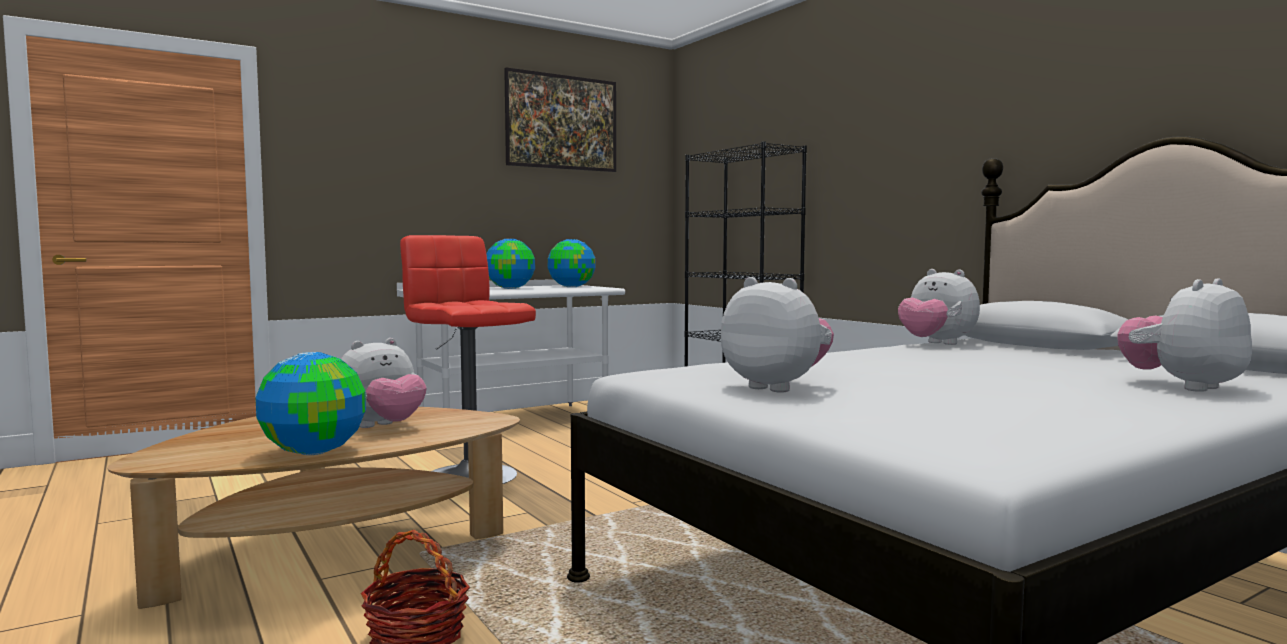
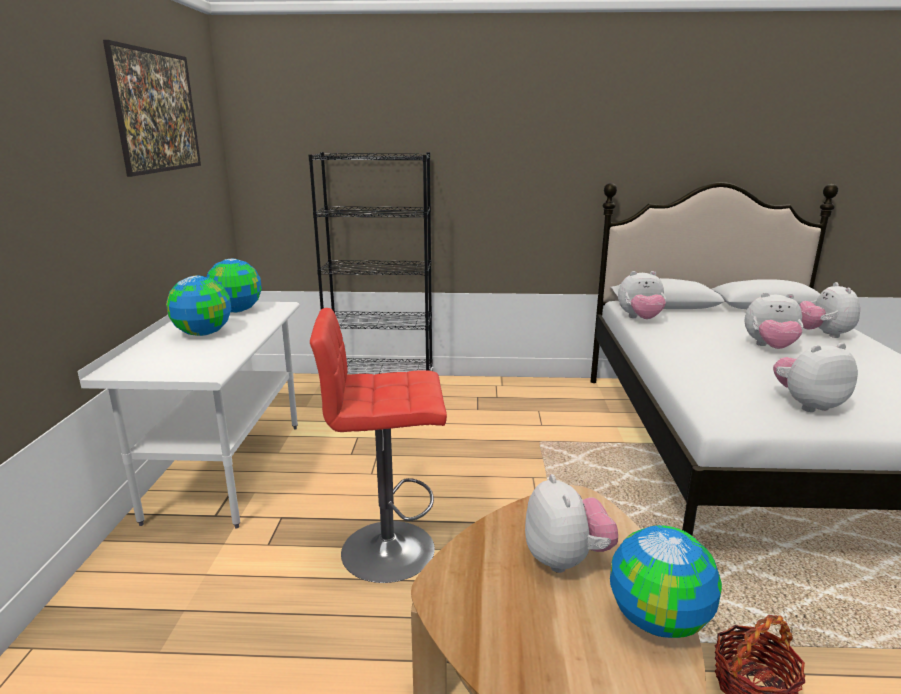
camera: 55 degrees left, 15 degrees up
none -> plush toy [745,292,803,349]

